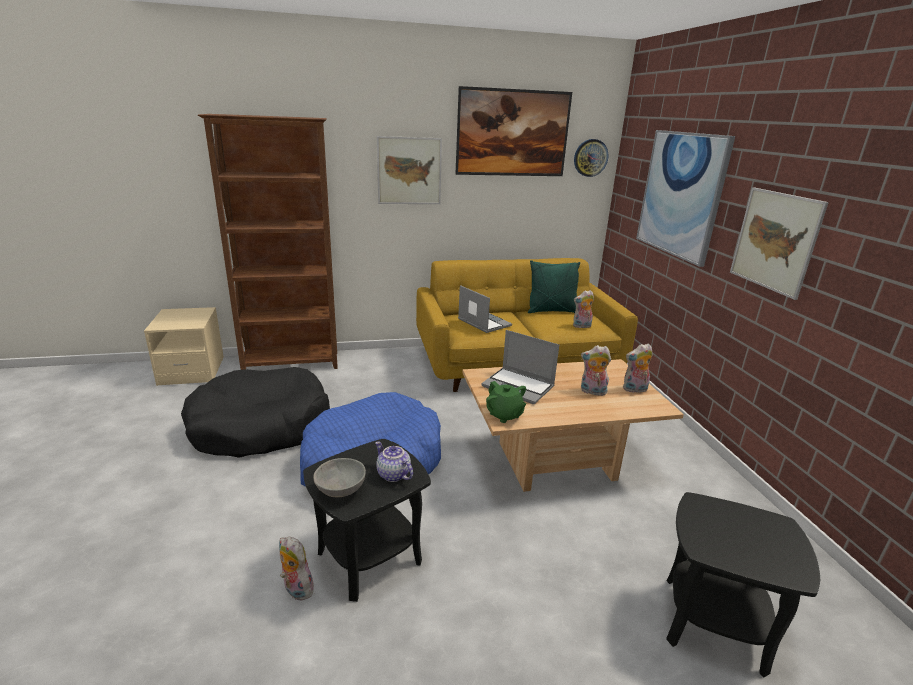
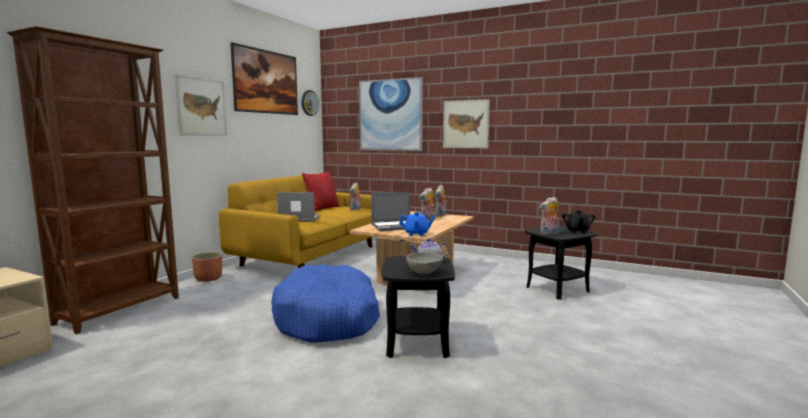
camera: 50 degrees left, 15 degrees down
black dog bed [181,367,330,458] -> none
plush toy [279,536,317,601] -> plush toy moved to [539,197,559,235]
green teapot [486,381,526,423] -> blue teapot [399,212,435,236]
green pillow [528,260,580,313] -> red pillow [302,171,340,211]
none -> planter [192,252,222,282]
none -> black teapot [562,210,596,233]

